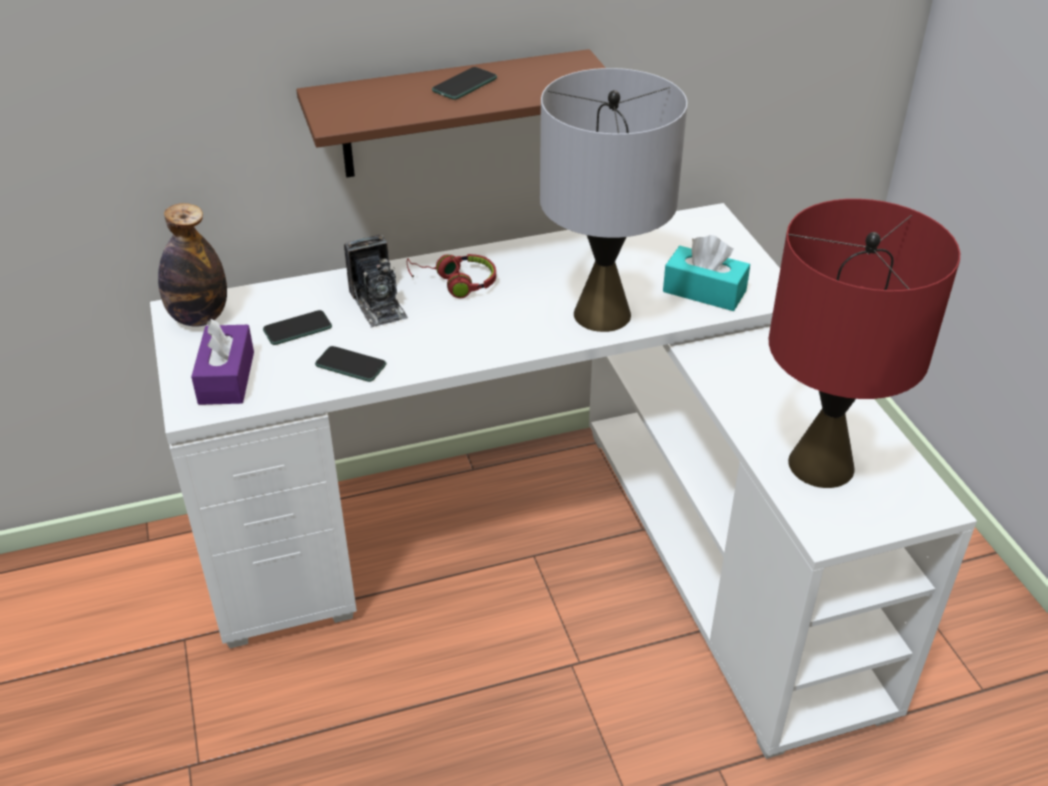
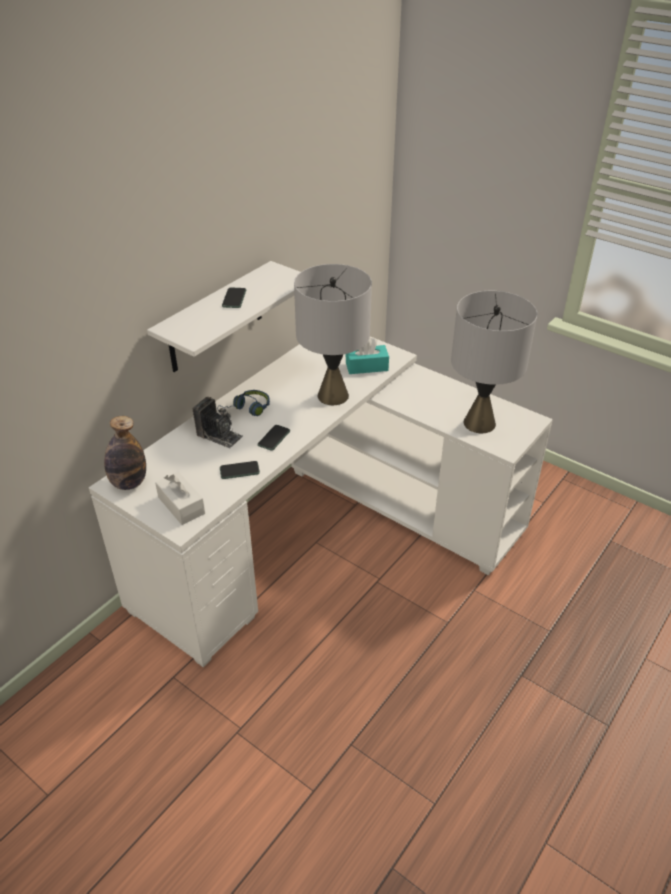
camera: 35 degrees left, 0 degrees up
purple tissue box [191,319,254,405] -> white tissue box [155,472,205,525]
phone [263,310,332,345] -> phone moved to [257,425,290,451]
brown shelf [296,49,606,178] -> white shelf [147,261,300,372]
red headphones [407,254,496,298] -> blue headphones [217,390,270,416]
red table lamp [769,199,960,488] -> grey table lamp [451,291,537,433]

